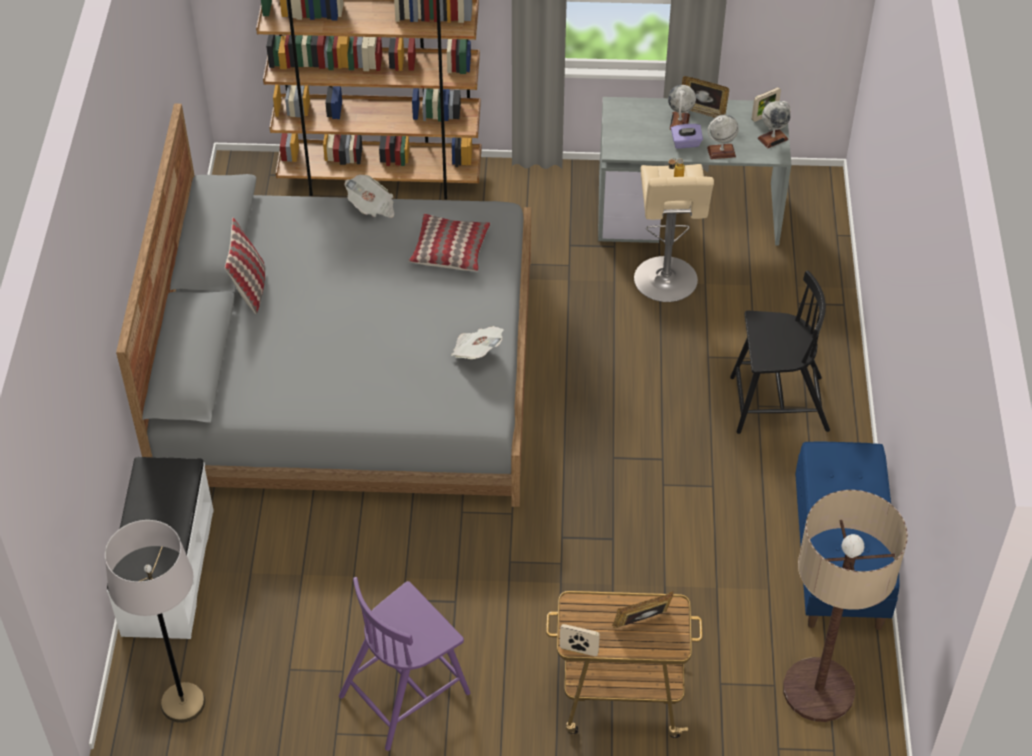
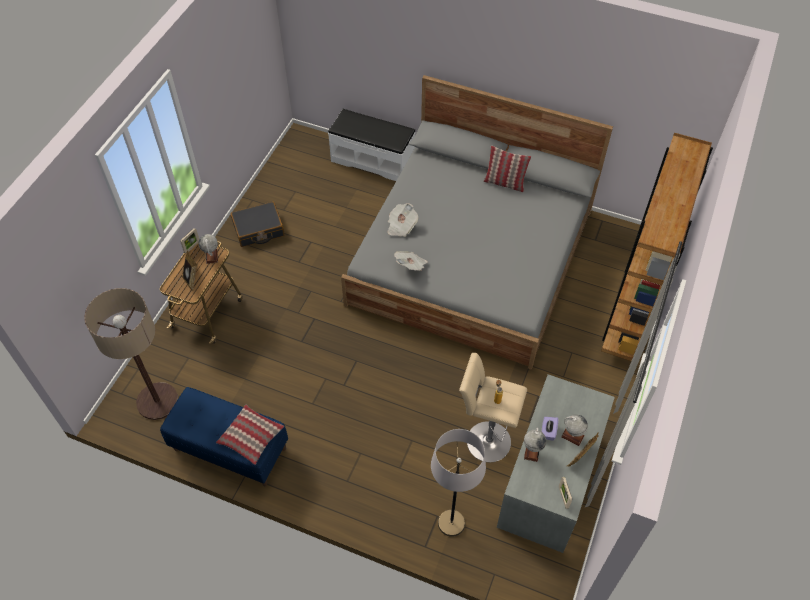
camera: 110 degrees right, 5 degrees up
grey floor lamp [105,520,205,723] -> grey floor lamp moved to [431,429,486,537]
purple chair [339,577,470,751] -> black suitcase [231,202,285,247]
newspaper [345,175,394,218] -> newspaper moved to [388,203,418,237]
pillow [408,214,490,271] -> pillow moved to [216,404,284,465]
black chair [730,271,830,434] -> none
globe [758,101,791,148] -> globe moved to [198,234,218,264]

